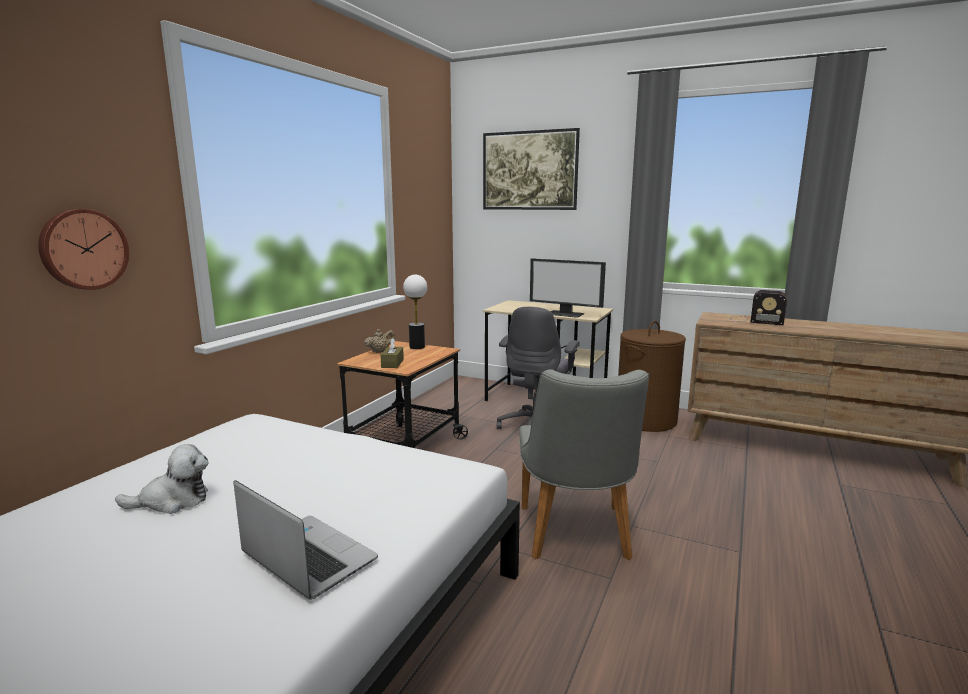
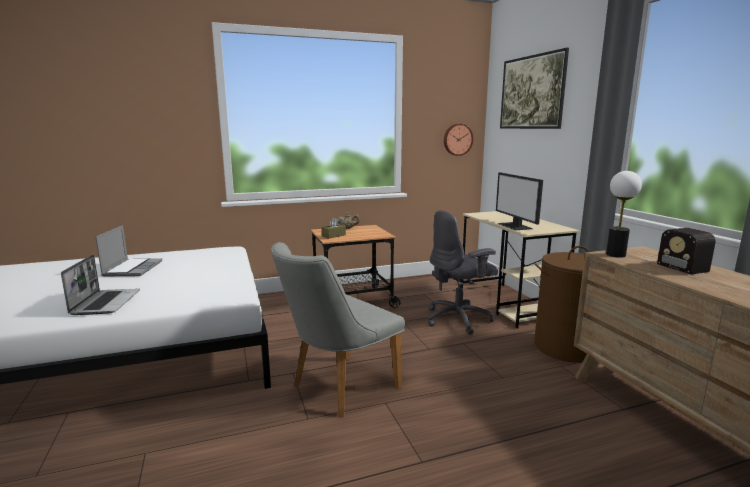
camera: 45 degrees right, 0 degrees up
wall clock [38,209,129,290] -> wall clock moved to [444,124,473,156]
plush toy [115,444,208,514] -> laptop [95,225,162,277]
table lamp [403,275,427,349] -> table lamp moved to [606,171,642,258]

